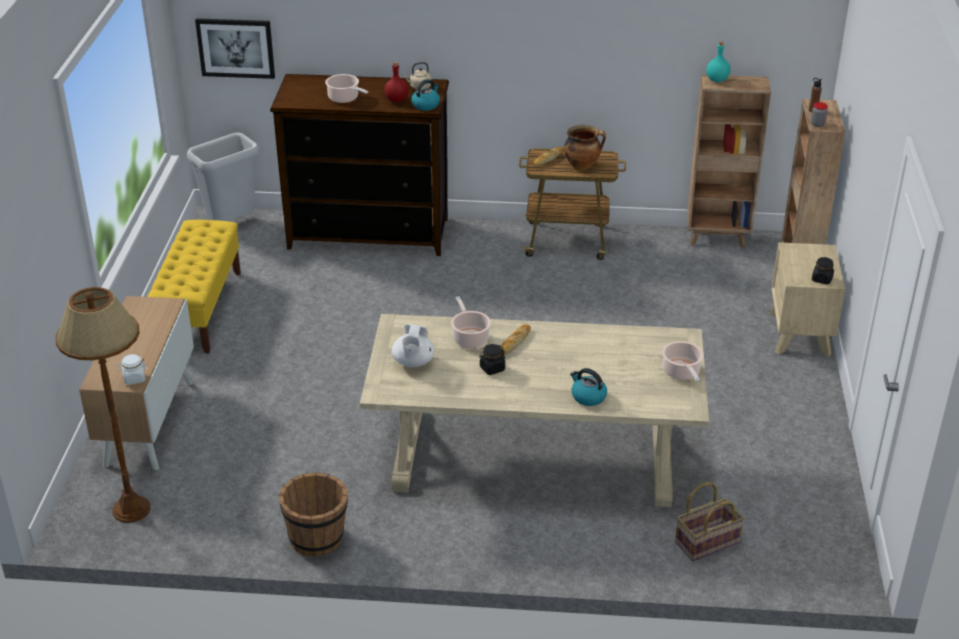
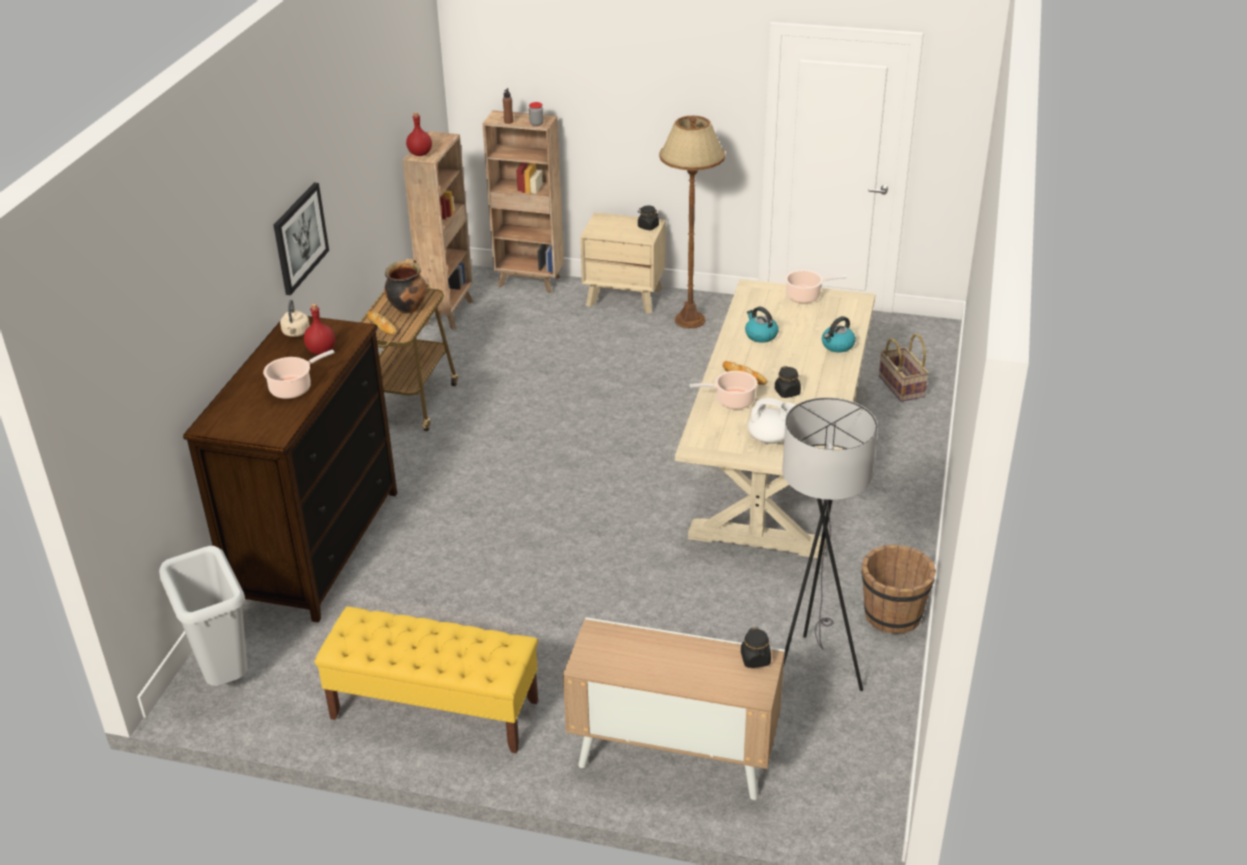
camera: 80 degrees left, 0 degrees up
brown floor lamp [56,287,151,523] -> brown floor lamp moved to [659,116,725,328]
white jar [118,354,147,385] -> black jar [741,627,771,668]
picture [195,18,275,79] -> picture moved to [274,182,329,295]
kettle [411,79,440,111] -> kettle moved to [745,307,779,343]
turquoise bottle [706,41,730,82] -> red bottle [406,112,432,156]
none -> grey floor lamp [782,397,878,691]

